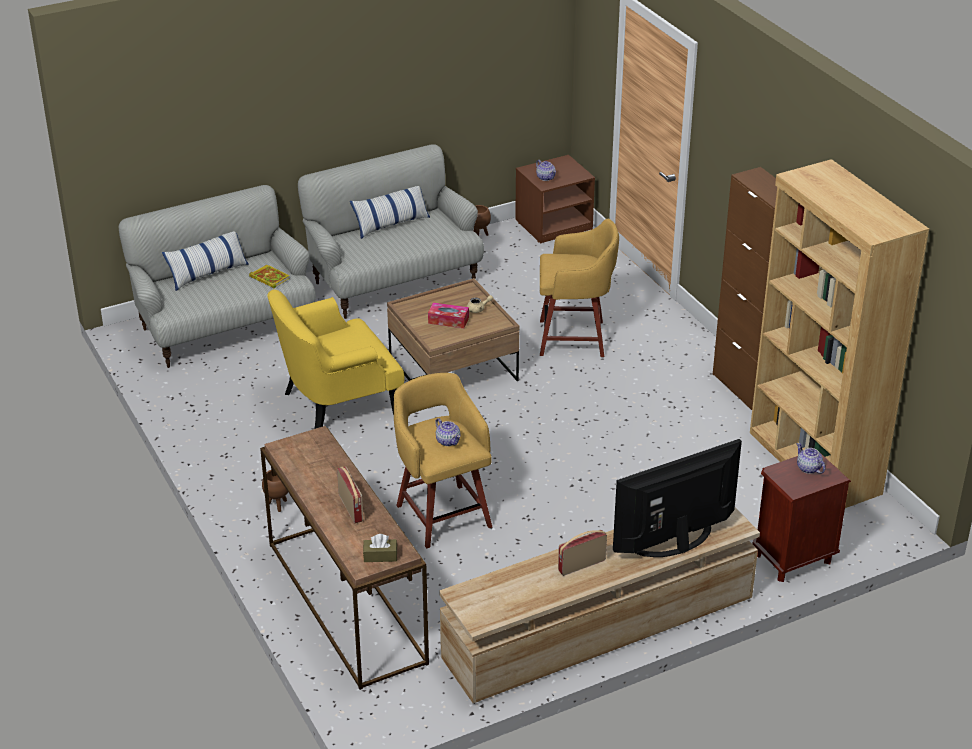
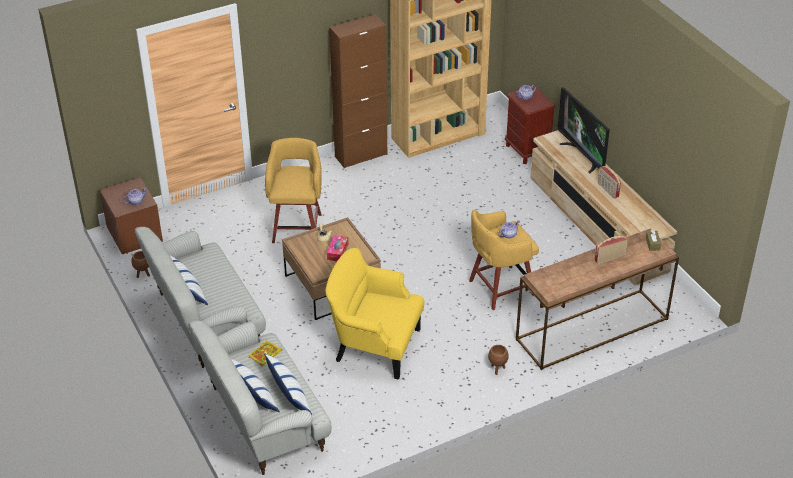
camera: 90 degrees left, 5 degrees up
yellow armchair [267,290,404,429] -> yellow armchair turned 135 degrees clockwise [326,248,424,380]
none -> pillow [264,353,312,415]

